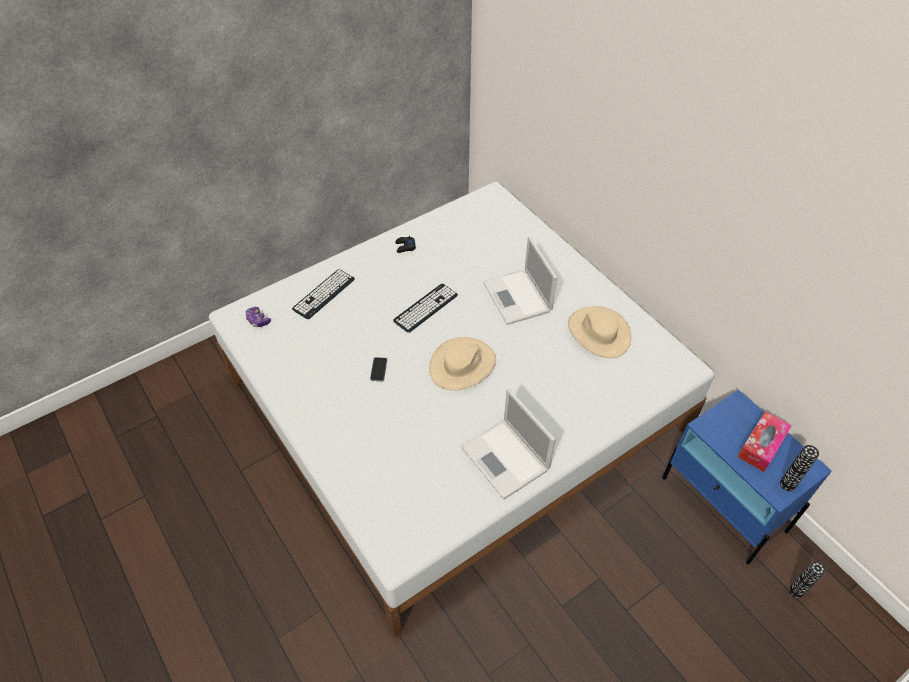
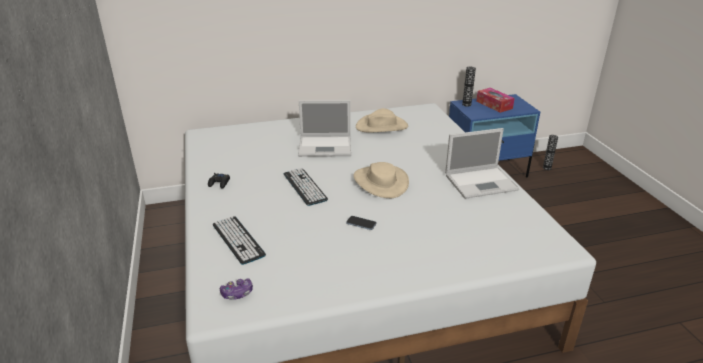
camera: 70 degrees left, 20 degrees down
vase [780,445,819,491] -> vase moved to [462,67,476,107]

